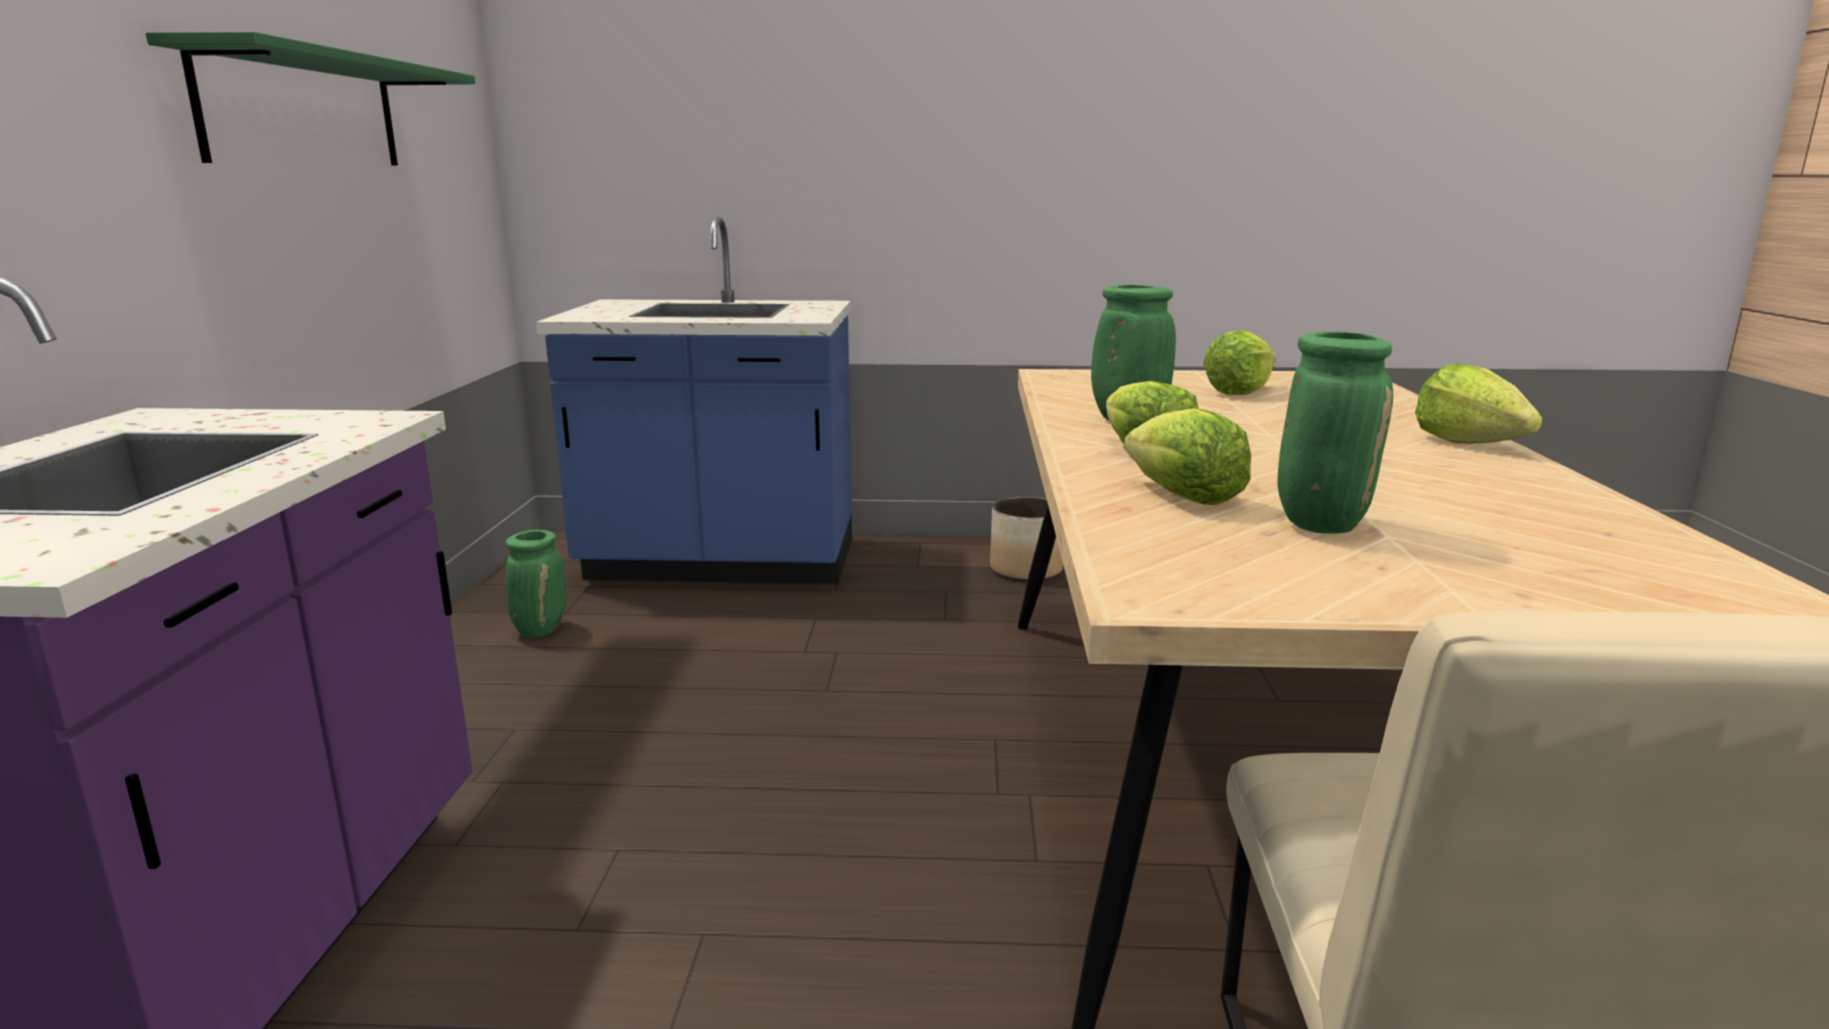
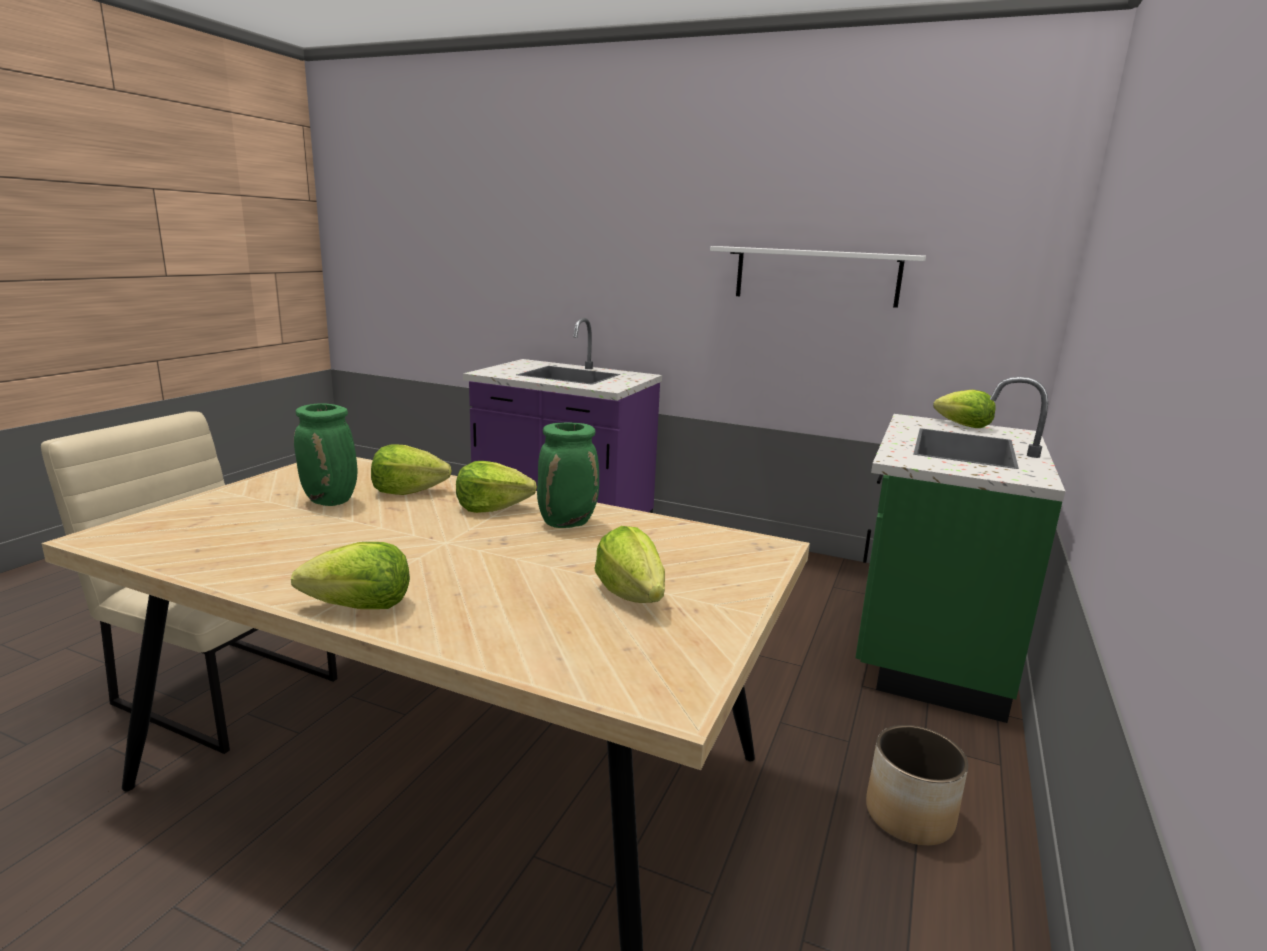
camera: 110 degrees right, 0 degrees up
green shelf [146,32,475,166] -> white shelf [710,246,926,308]
green vase [506,530,566,637] -> none
blue counter [536,217,852,584] -> green counter [855,377,1065,723]
none -> lettuce [933,390,996,428]

